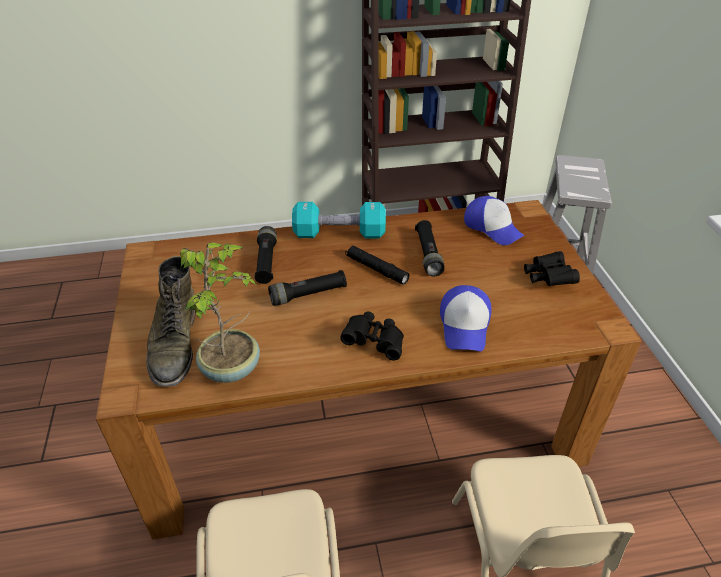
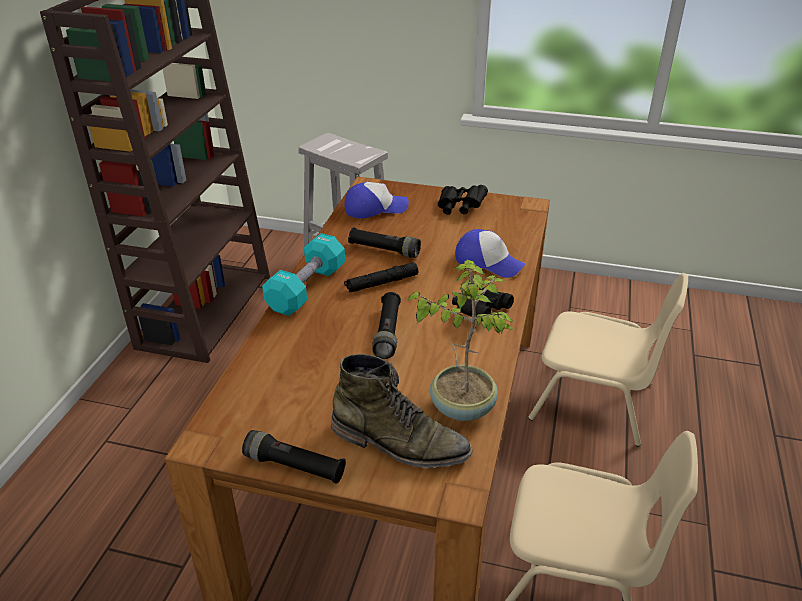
camera: 65 degrees left, 5 degrees down
black flashlight [255,226,277,284] -> black flashlight moved to [242,430,346,484]

